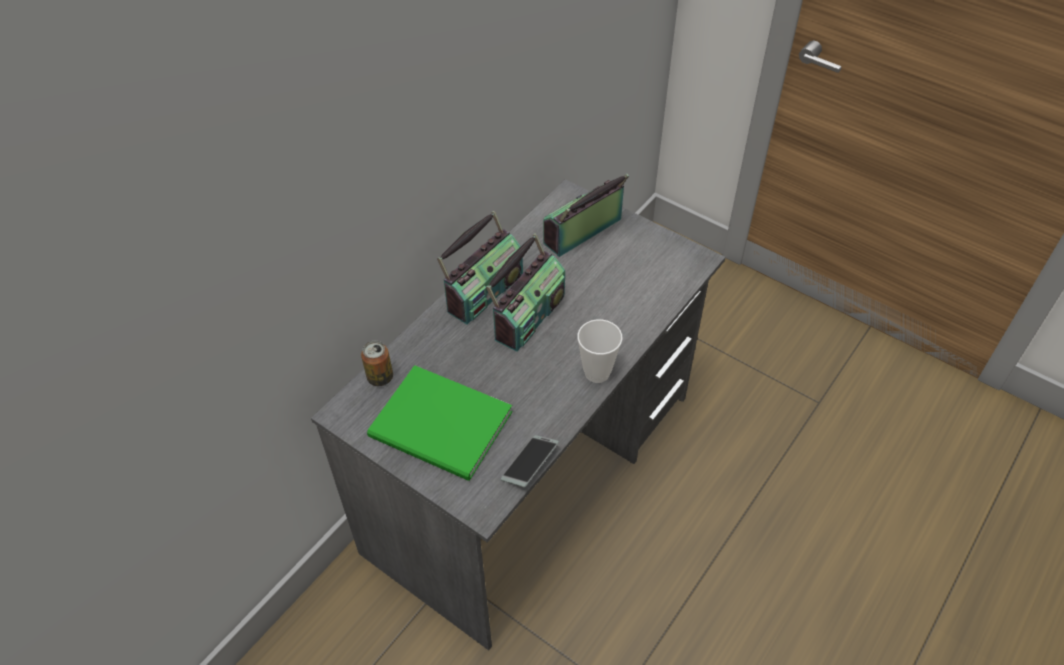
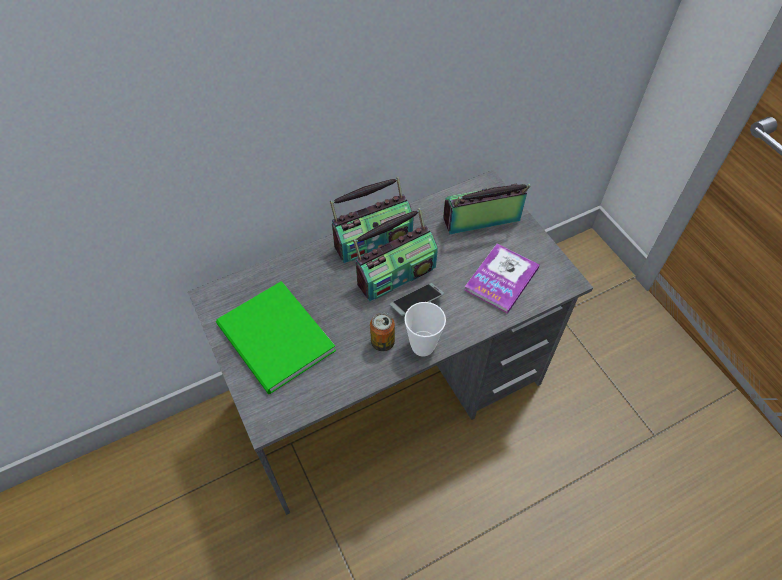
camera: 25 degrees right, 5 degrees up
can [361,341,393,386] -> can moved to [370,312,395,352]
phone [501,435,559,487] -> phone moved to [390,283,444,316]
none -> book [464,243,540,314]

